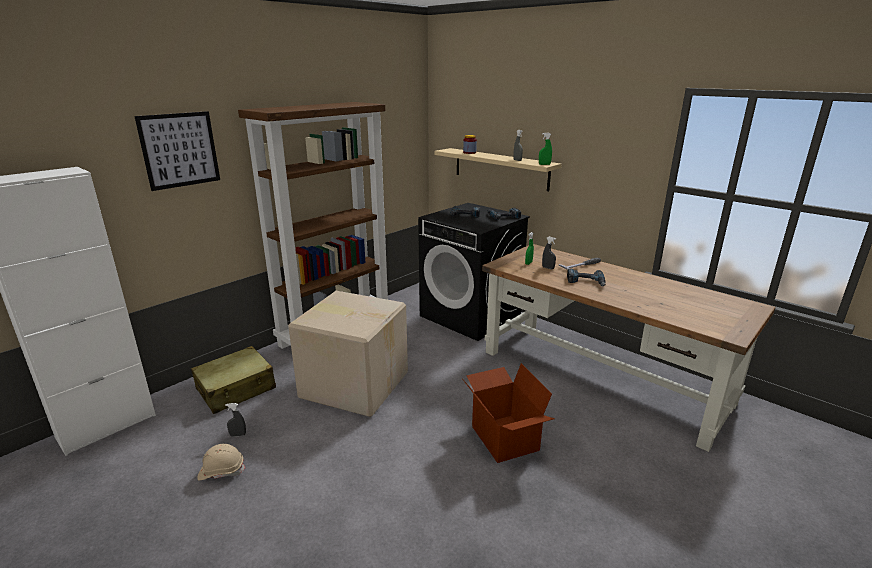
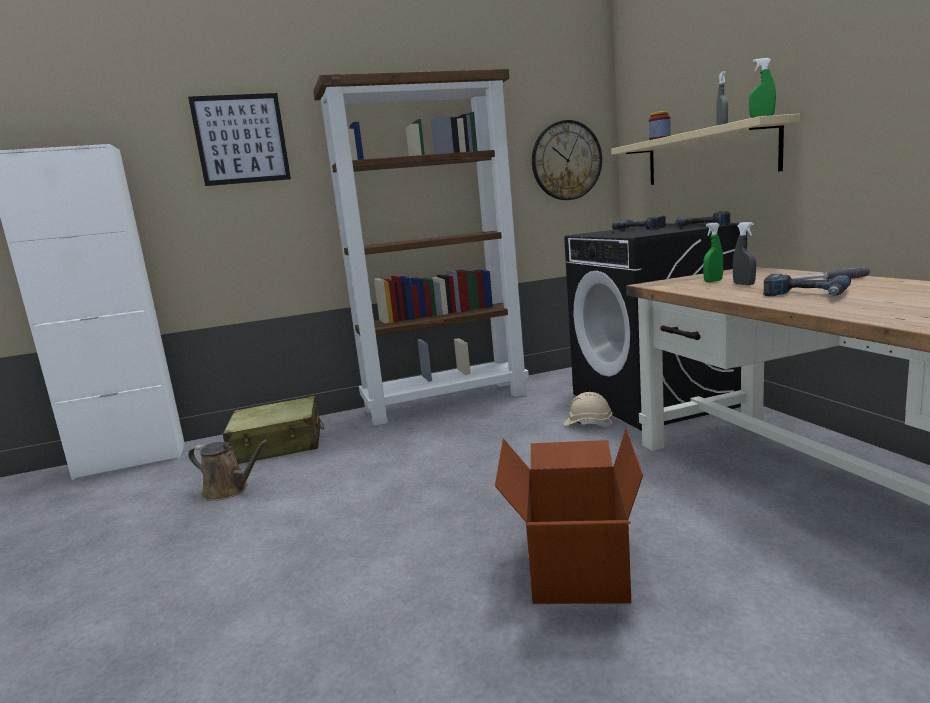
camera: 30 degrees right, 10 degrees down
beige hard hat [197,444,246,480] -> beige hard hat moved to [563,392,614,427]
grey spray bottle [225,403,246,437] -> brown watering can [188,439,269,501]
cardboard box [288,291,408,417] -> none
none -> wall clock [532,120,602,200]

